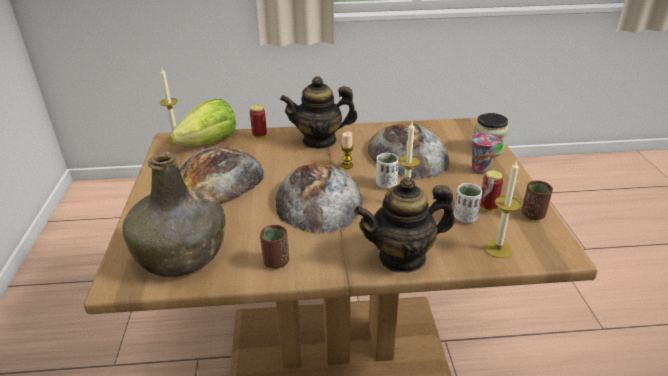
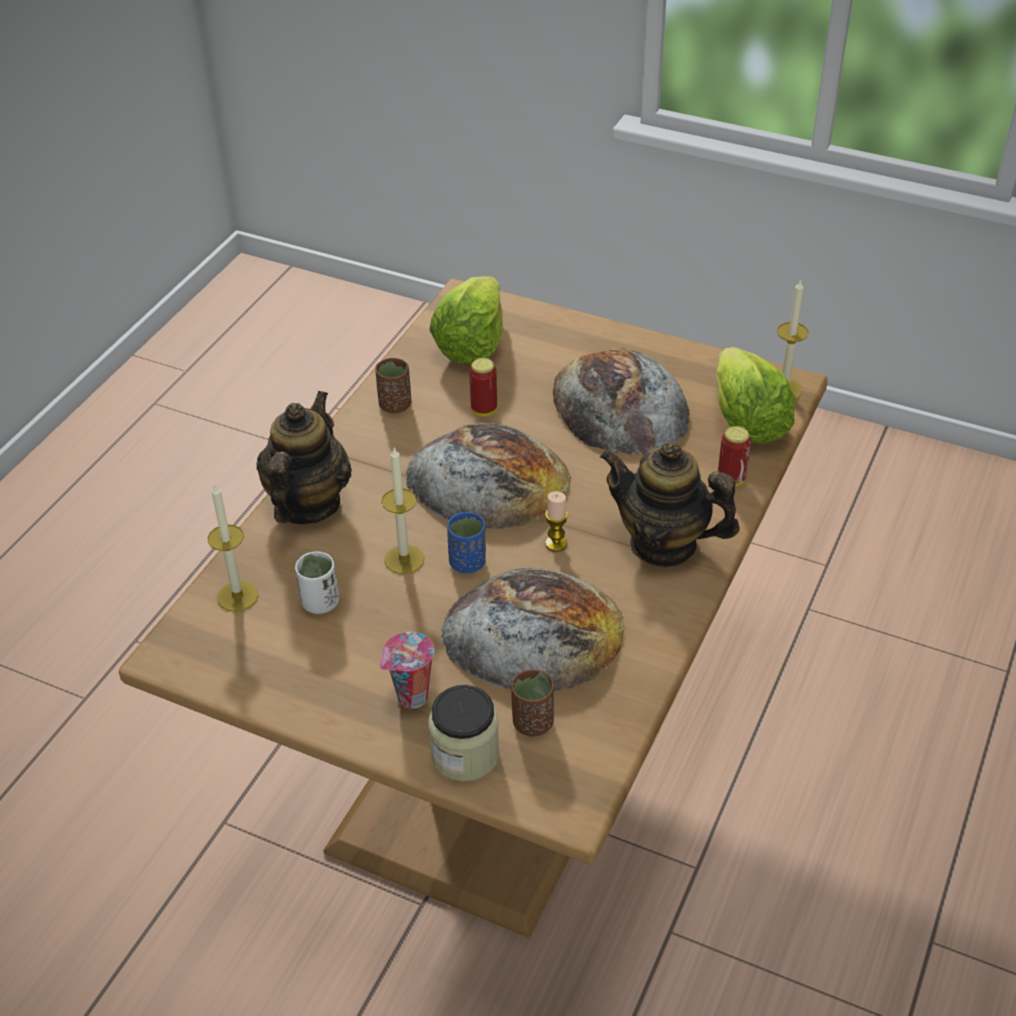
camera: 120 degrees right, 10 degrees up
green bottle [123,152,226,277] -> lettuce [429,276,503,364]
teapot [280,76,357,149] -> teapot turned 90 degrees counterclockwise [600,441,740,567]
white cup [376,153,399,189] -> blue cup [447,512,486,573]
can [480,170,503,212] -> can moved to [469,358,497,416]
brown cup [522,181,553,220] -> brown cup moved to [511,669,554,736]

